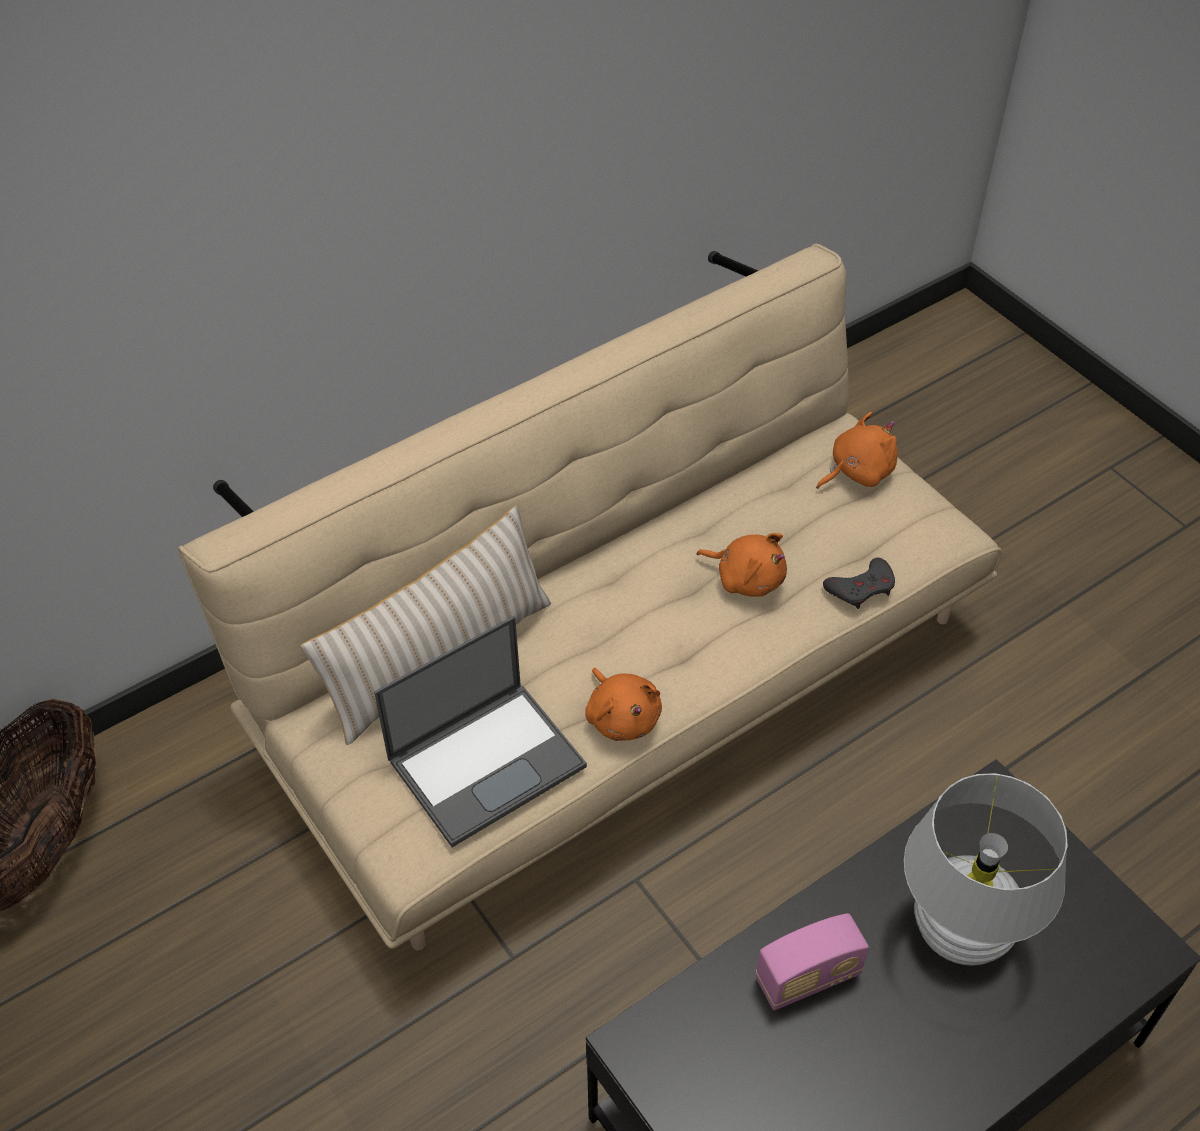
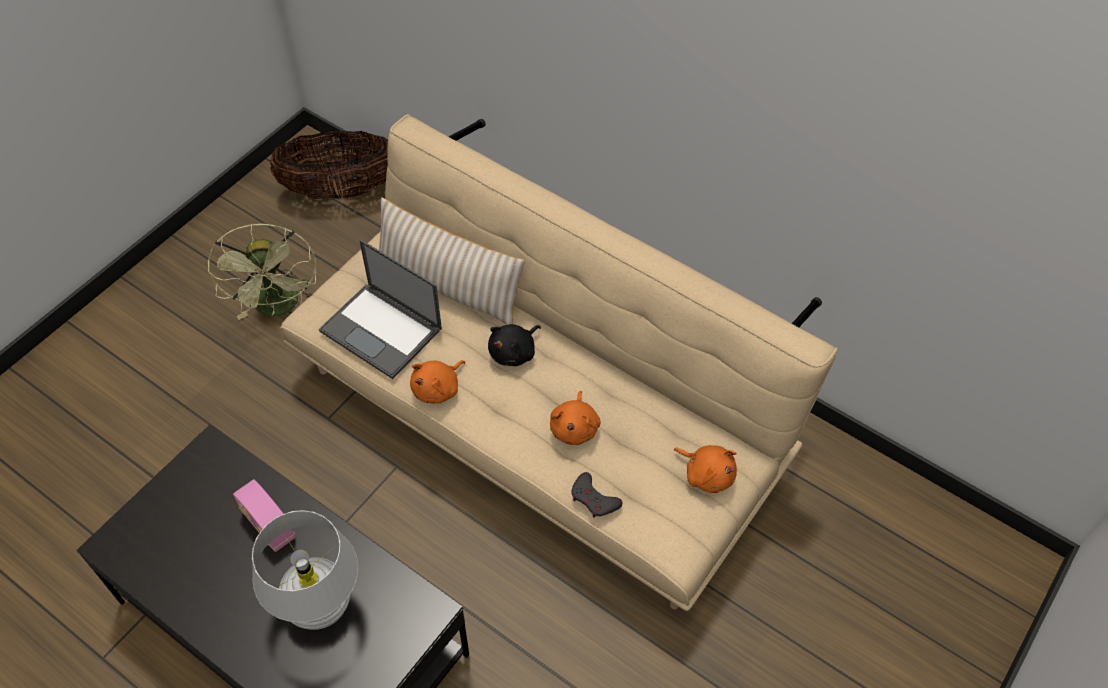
camera: 70 degrees right, 5 degrees up
none -> green fan [207,224,316,320]
none -> black plush toy [488,324,541,366]

